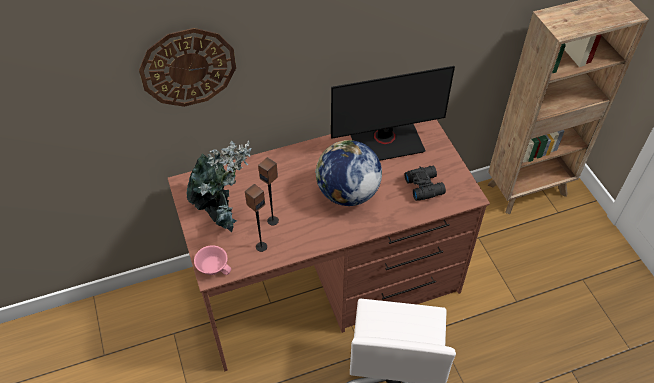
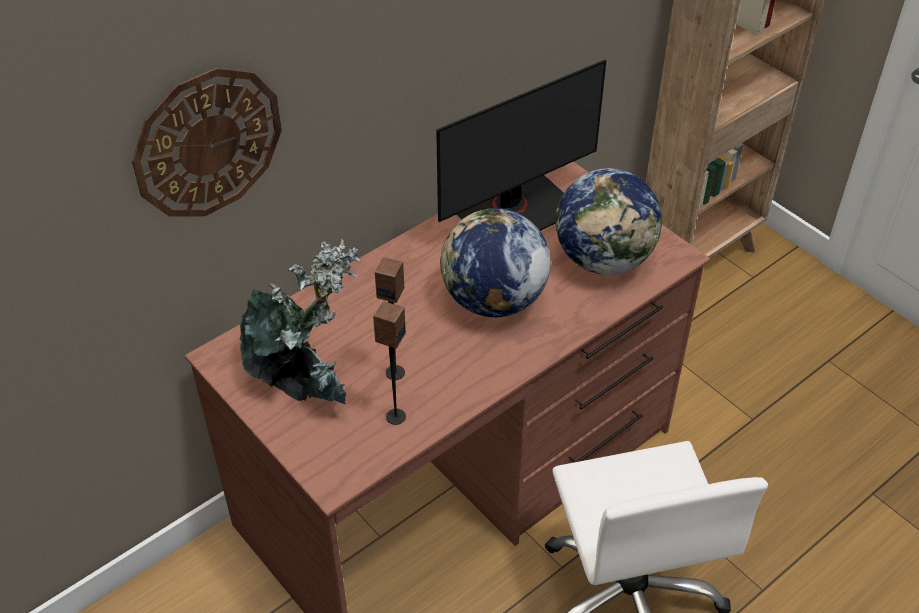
camera: 20 degrees left, 5 degrees down
pink cup [194,245,231,275] -> none
black binoculars [405,166,446,201] -> globe [556,168,662,275]

